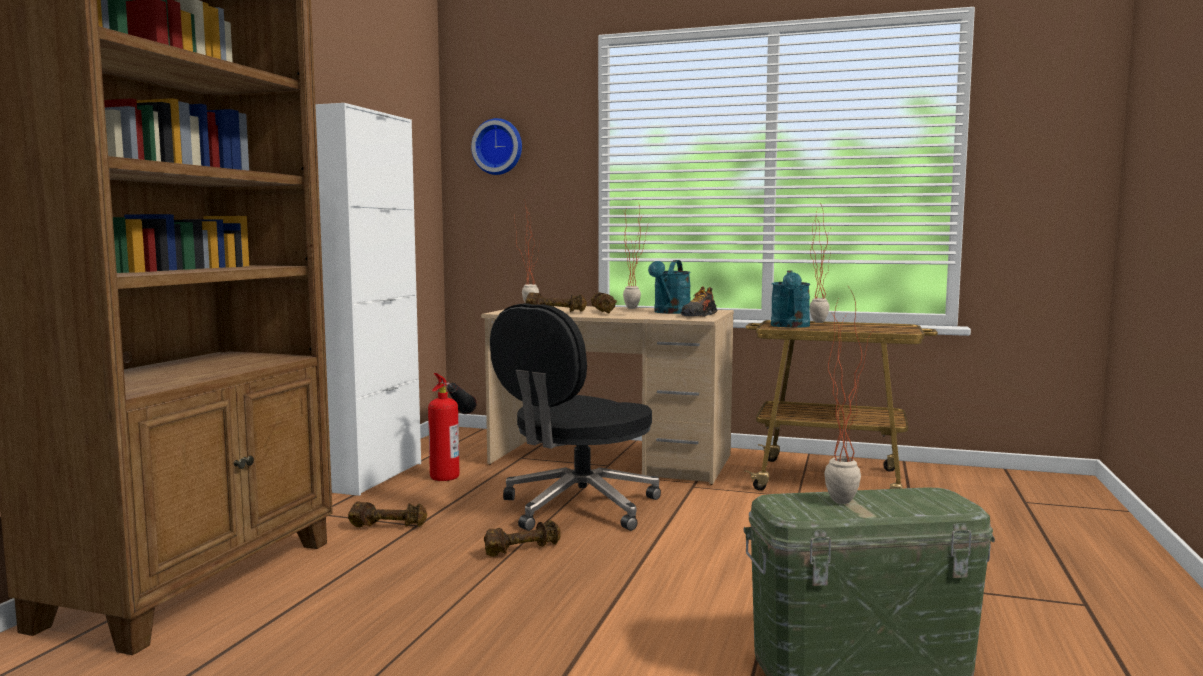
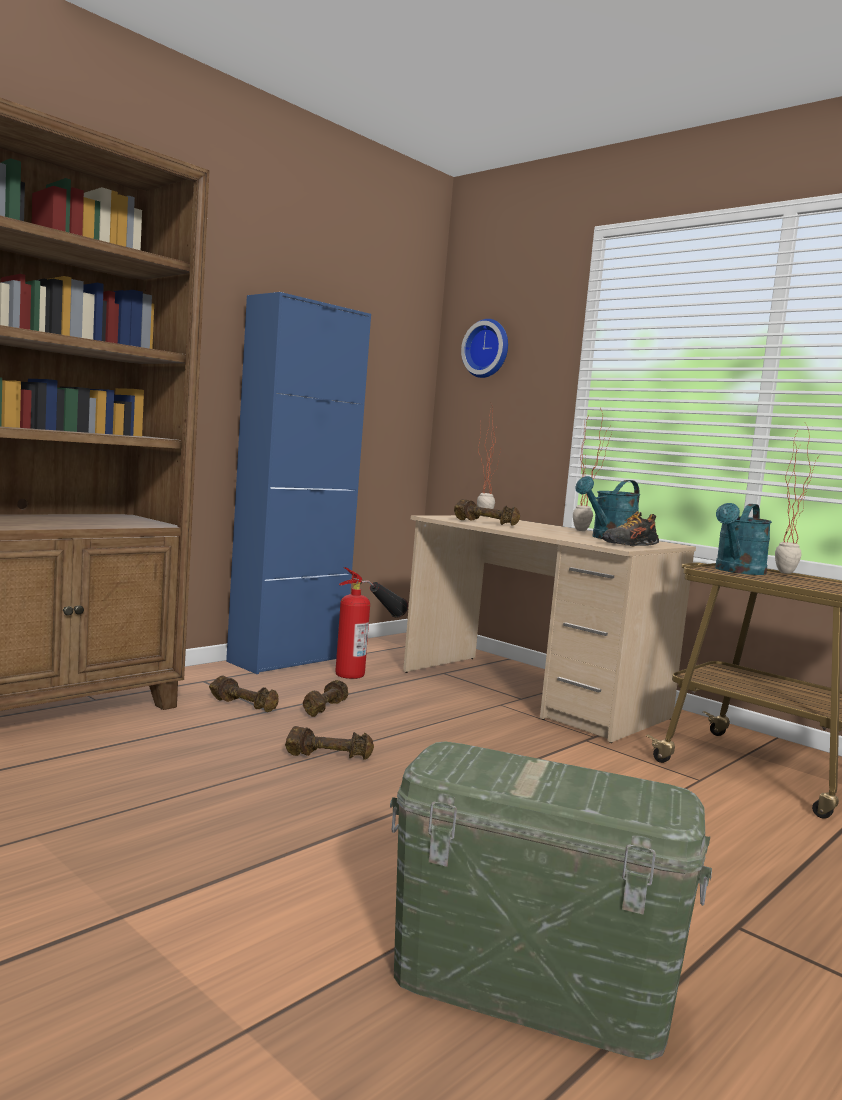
camera: 25 degrees right, 0 degrees up
white cabinet [315,103,421,496] -> blue cabinet [226,292,371,674]
black office chair [490,303,661,531] -> none
brown dumbbell [591,292,617,314] -> brown dumbbell moved to [303,680,348,717]
potted plant [824,288,875,504] -> none

